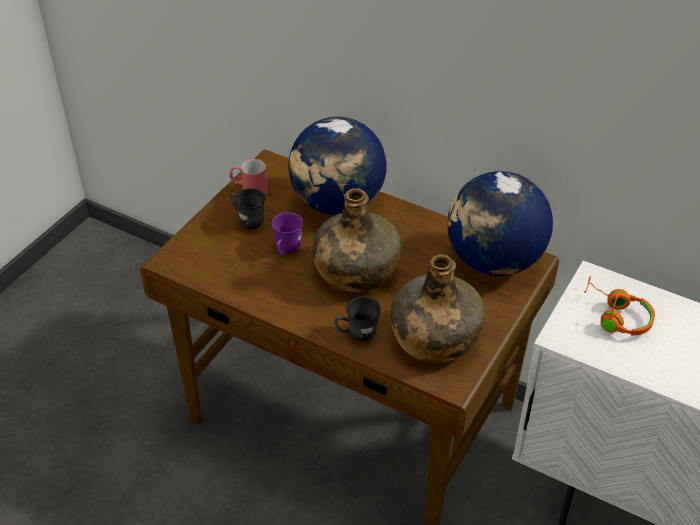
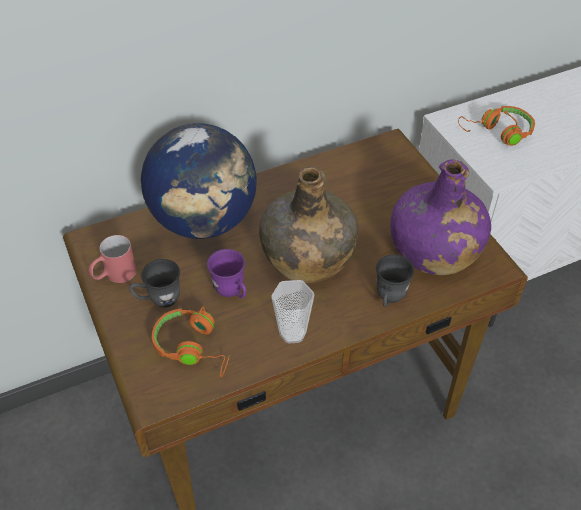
camera: 55 degrees left, 5 degrees up
green bottle [390,254,486,363] -> purple bottle [390,159,491,275]
globe [447,171,553,276] -> none
none -> orange headphones [152,306,230,377]
none -> cup [271,280,314,344]

